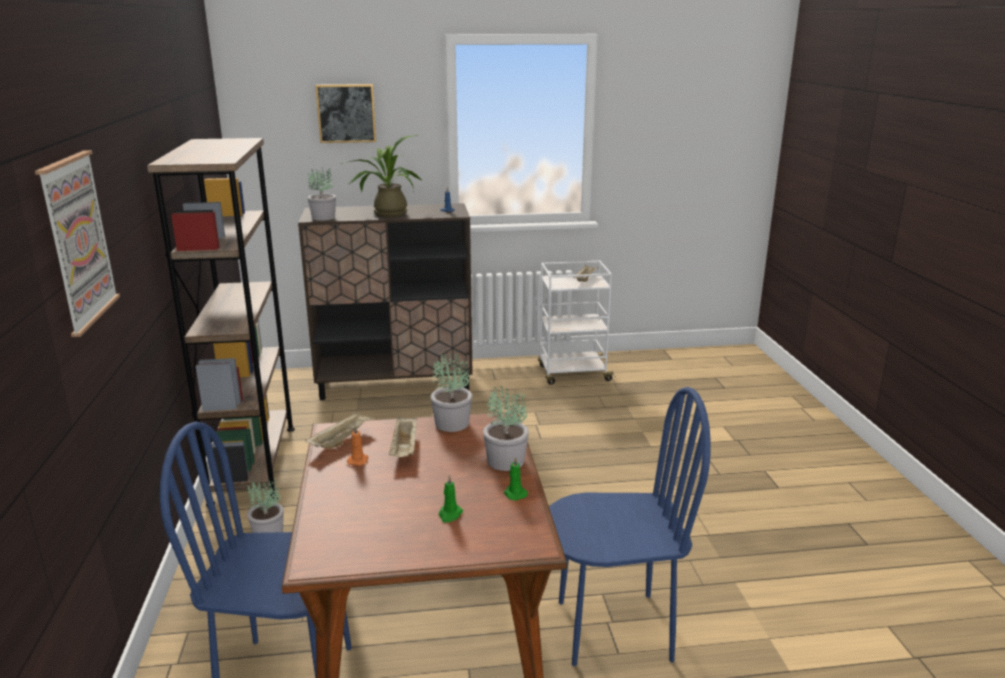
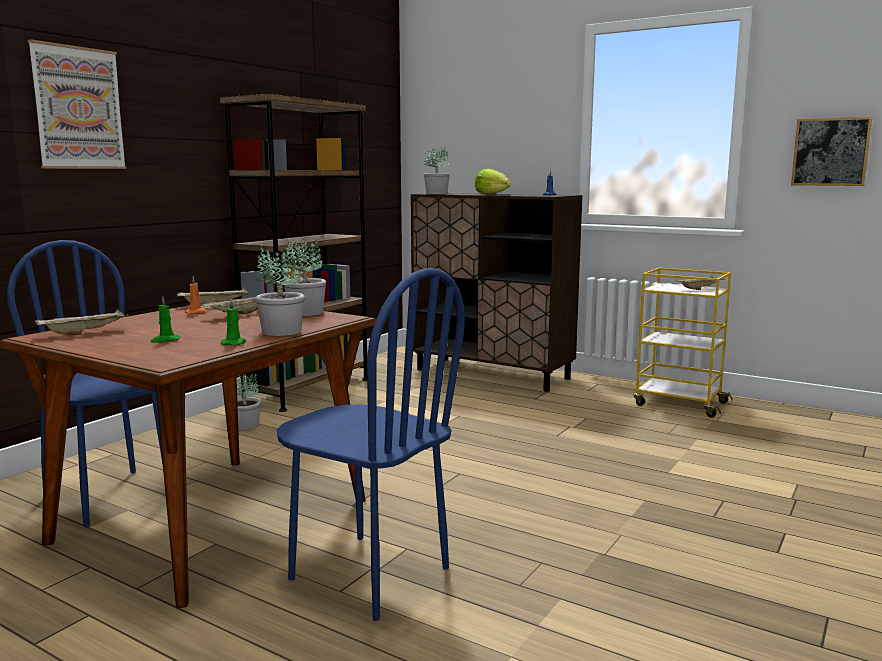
camera: 40 degrees right, 10 degrees down
picture [315,84,376,143] -> picture moved to [791,117,872,186]
potted plant [341,135,423,217] -> lettuce [475,169,511,195]
white cart [538,261,615,385] -> yellow cart [633,268,733,418]
none -> beige tray [35,309,129,335]

